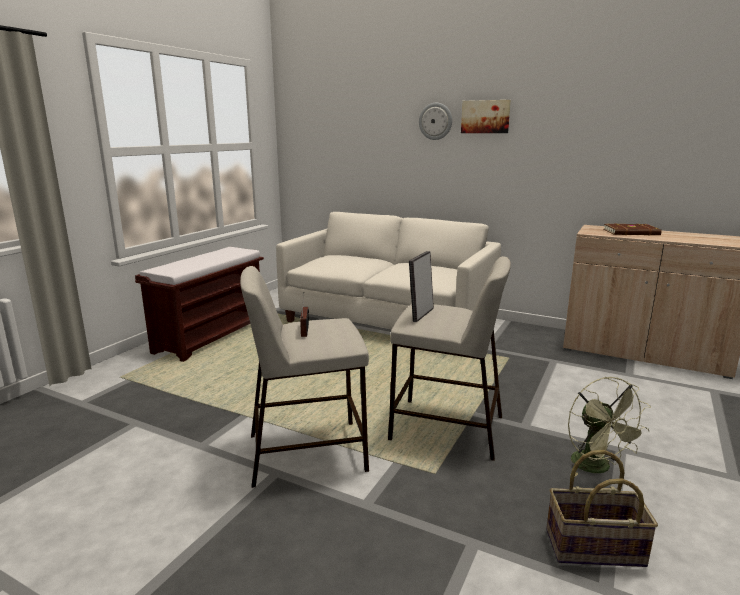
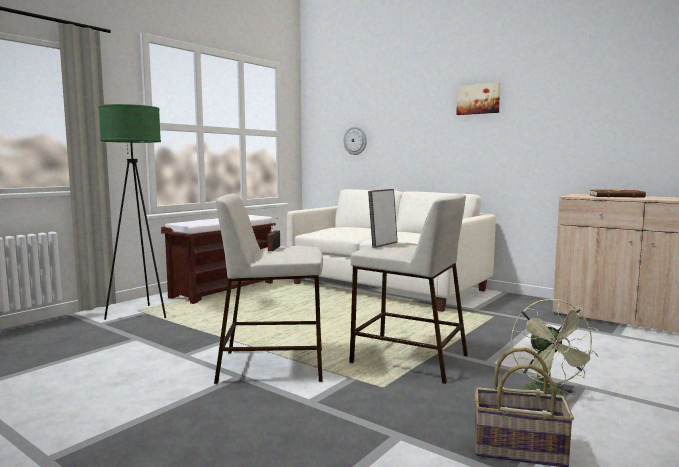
camera: 10 degrees right, 10 degrees down
wall clock [419,103,452,140] -> wall clock moved to [344,126,367,155]
none -> green floor lamp [98,104,166,320]

